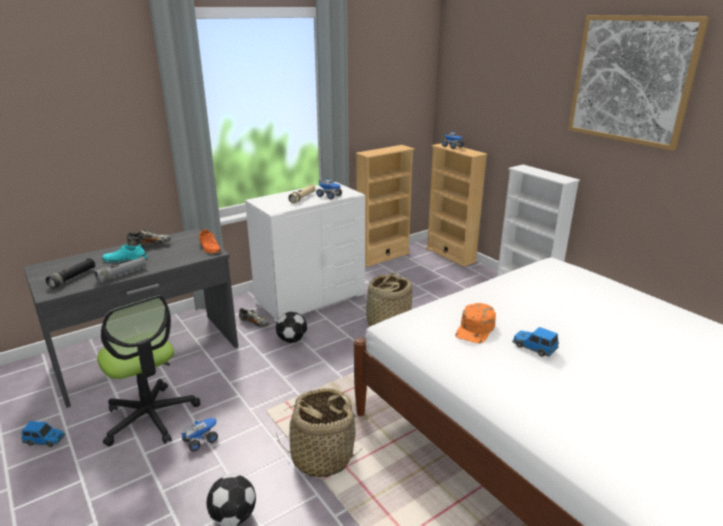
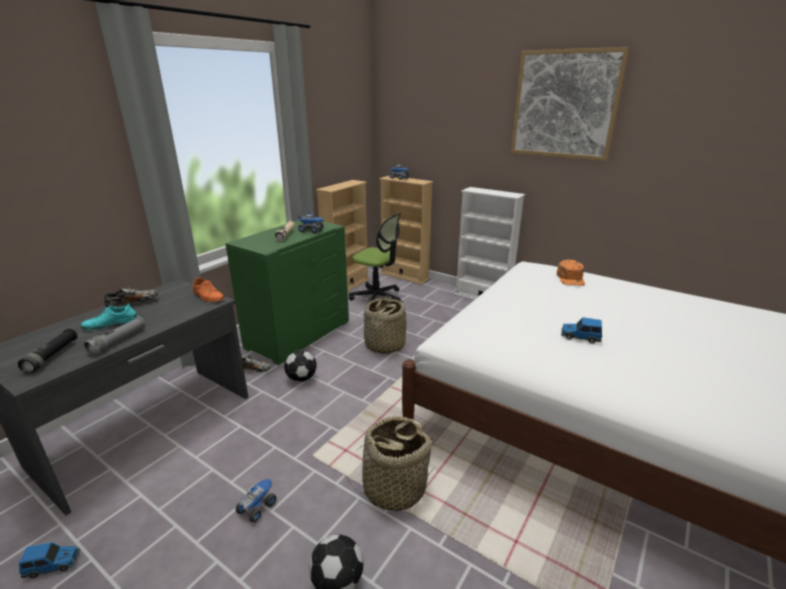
camera: 20 degrees left, 0 degrees up
office chair [97,295,200,446] -> office chair moved to [349,213,403,303]
white dresser [245,182,365,322] -> green dresser [225,220,349,365]
orange cap [455,303,496,344] -> orange cap moved to [557,260,585,286]

